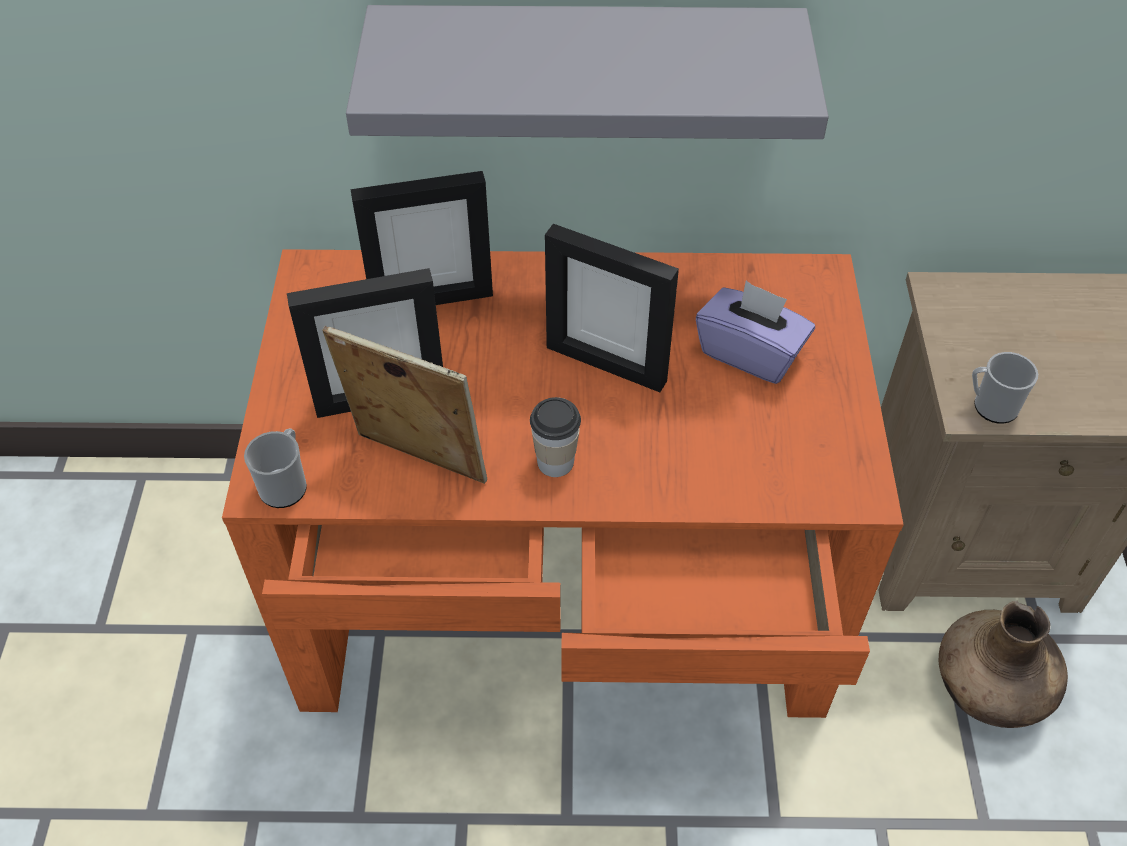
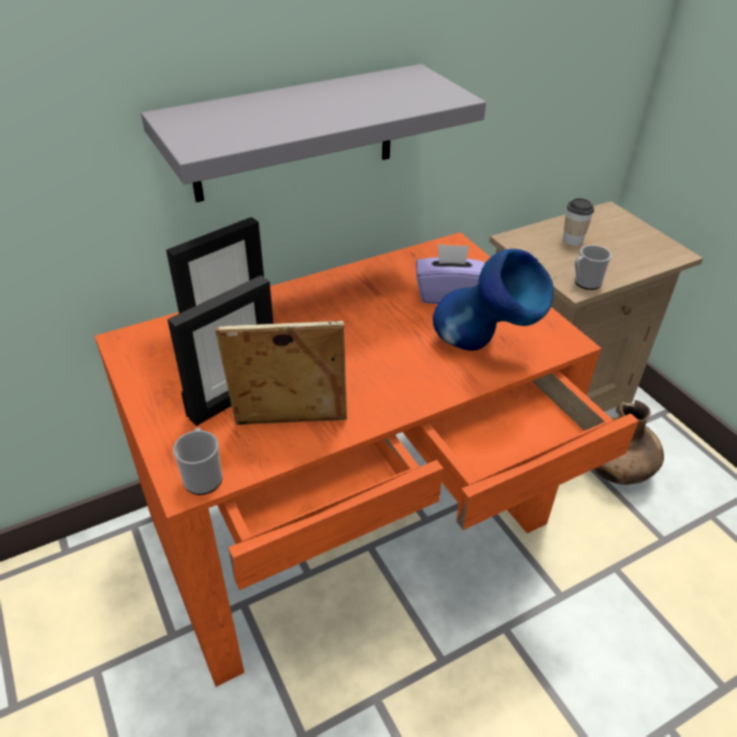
camera: 30 degrees left, 10 degrees down
cup [530,397,581,477] -> cup moved to [563,198,594,246]
picture frame [545,224,679,392] -> none
none -> blue vase [433,249,554,351]

